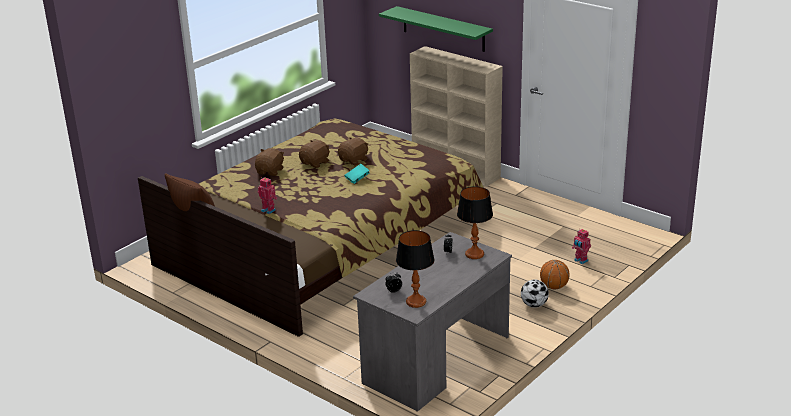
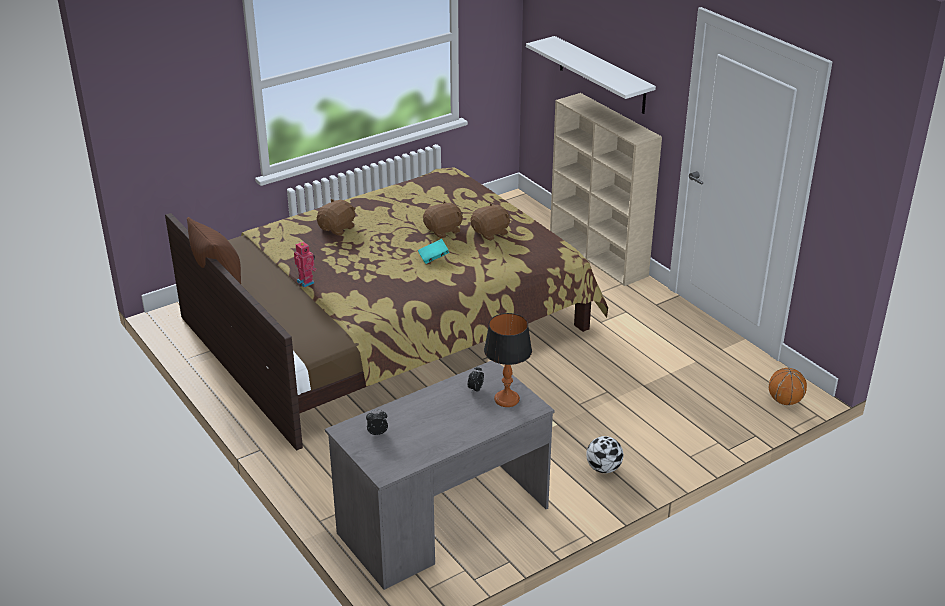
camera: 15 degrees right, 5 degrees up
brown plush toy [299,140,330,168] -> brown plush toy moved to [471,202,510,241]
green shelf [379,6,493,52] -> white shelf [526,36,656,114]
table lamp [396,230,434,308] -> none
basketball [540,260,570,289] -> basketball moved to [769,368,807,405]
toy robot [572,229,591,264] -> none

